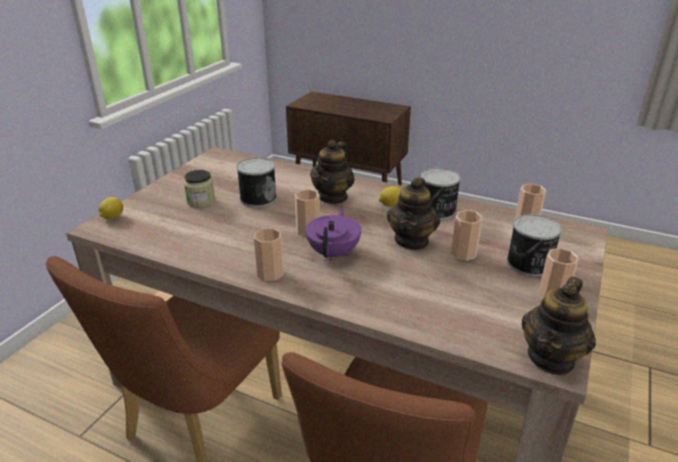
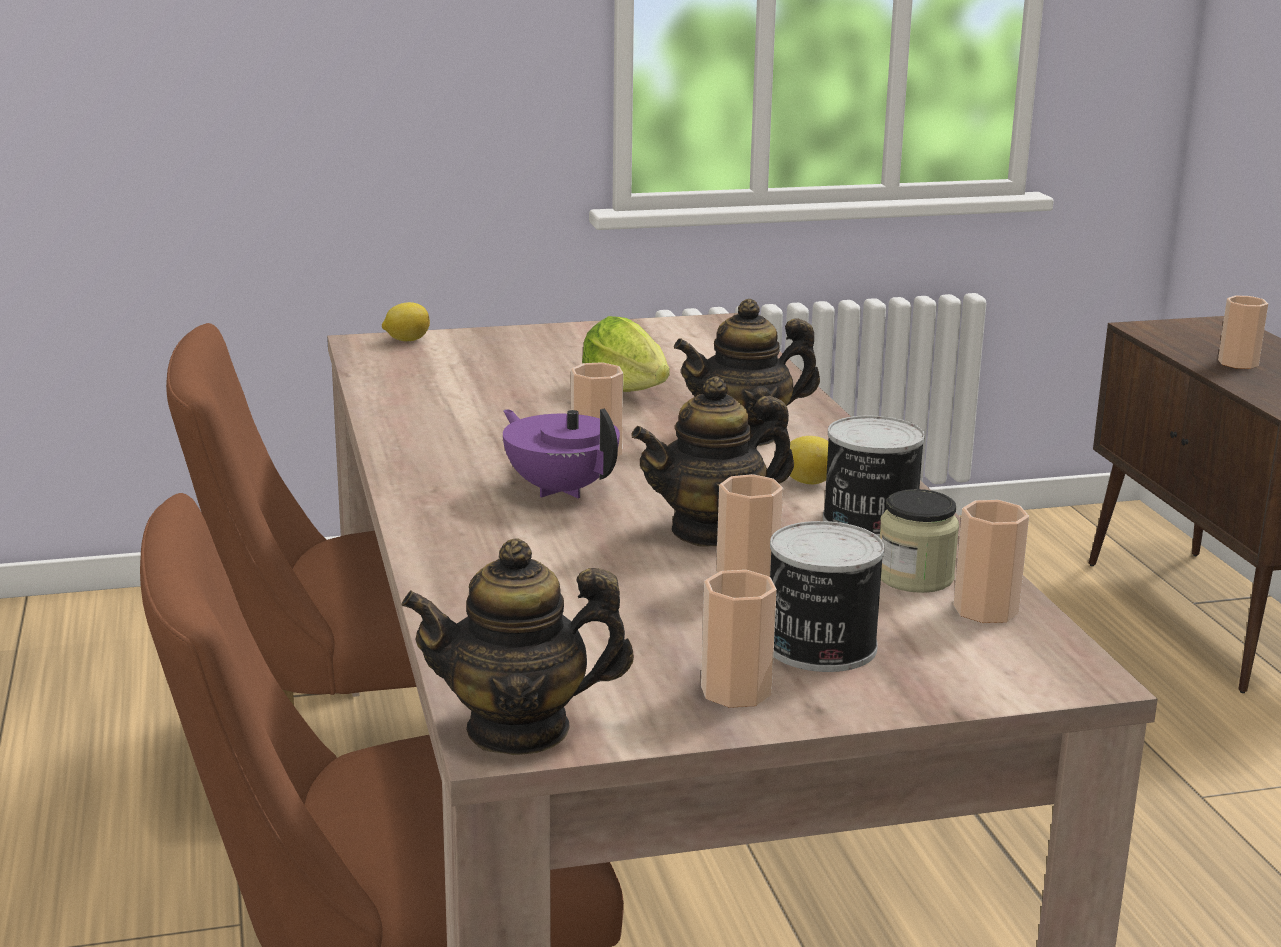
camera: 50 degrees right, 10 degrees down
jar [184,170,215,208] -> jar moved to [880,489,959,593]
can [237,158,277,208] -> lettuce [582,316,670,392]
cup [254,228,284,281] -> cup moved to [1218,296,1268,369]
purple teapot [305,208,361,261] -> purple teapot turned 105 degrees counterclockwise [503,408,620,498]

